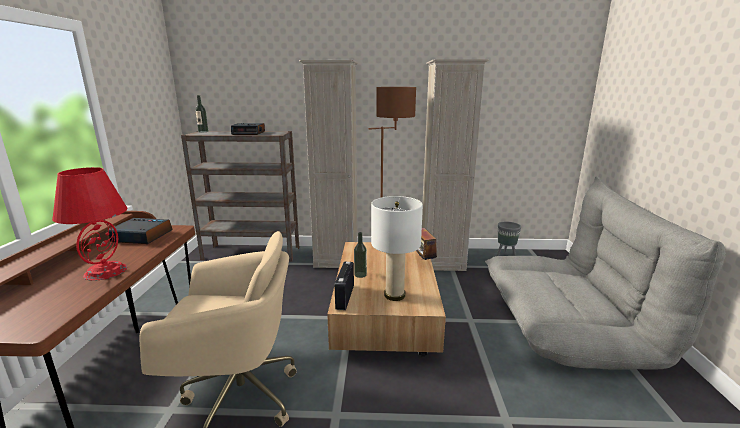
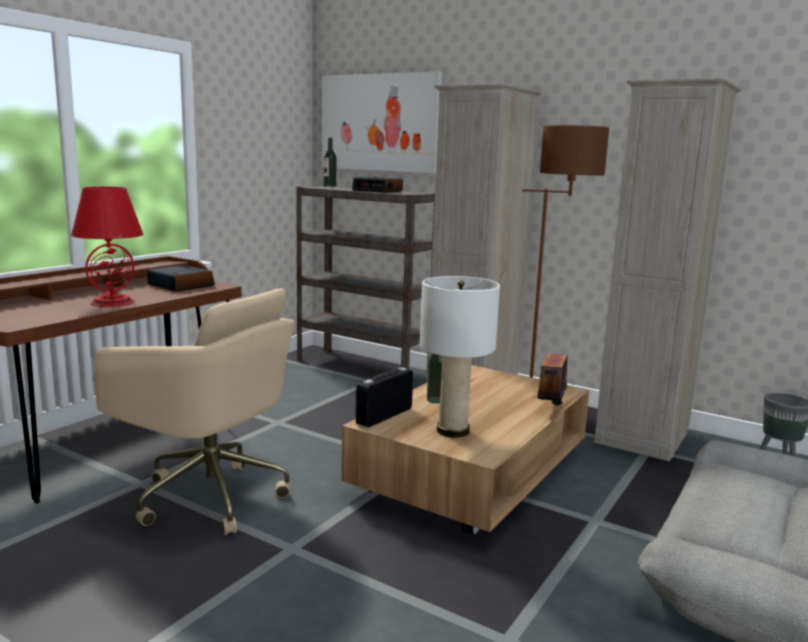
camera: 30 degrees right, 5 degrees down
none -> picture [322,72,442,173]

